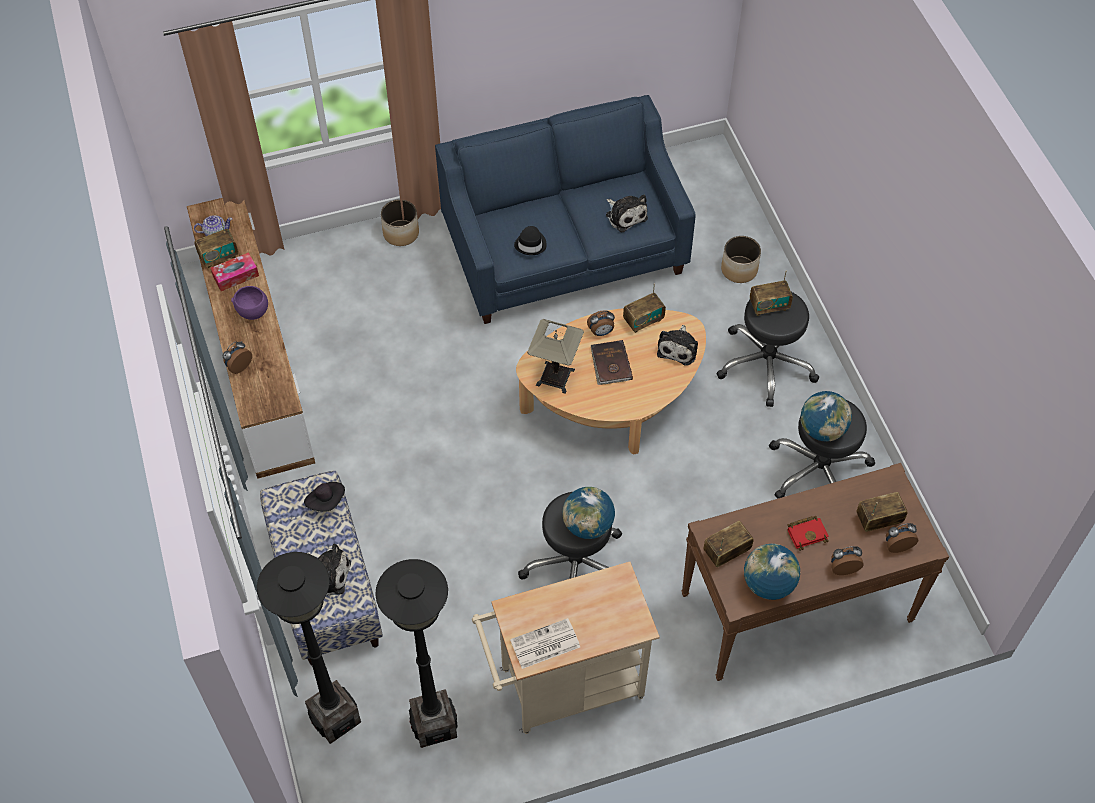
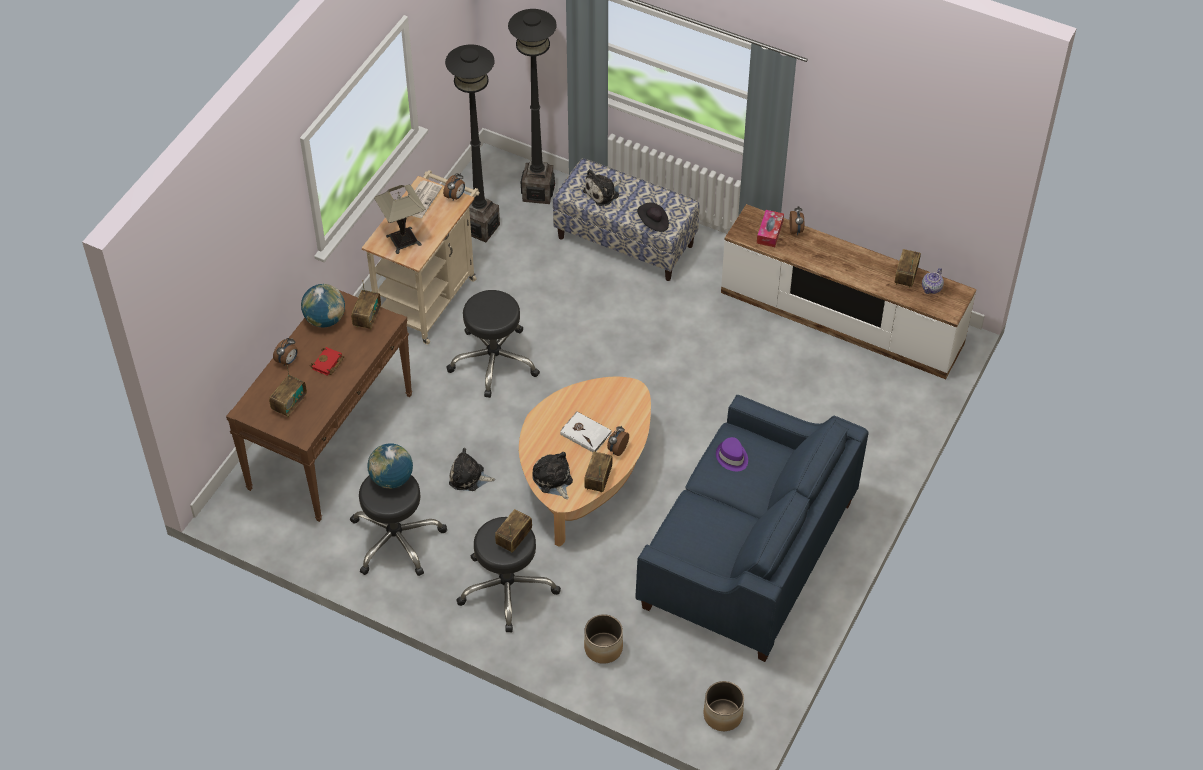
camera: 135 degrees right, 5 degrees down
tissue box [211,252,259,291] -> tissue box moved to [757,210,784,247]
purple bowl [231,286,268,320] -> none
planter [381,199,419,246] -> planter moved to [703,681,744,731]
black hat [514,226,547,255] -> purple hat [716,437,748,471]
table lamp [527,319,584,394] -> table lamp moved to [374,184,425,254]
globe [562,487,615,539] -> none
brown book [591,340,633,385] -> white book [560,411,612,452]
plush toy [606,195,648,233] -> plush toy moved to [449,448,495,491]
alarm clock [886,523,919,553] -> alarm clock moved to [443,173,465,200]

